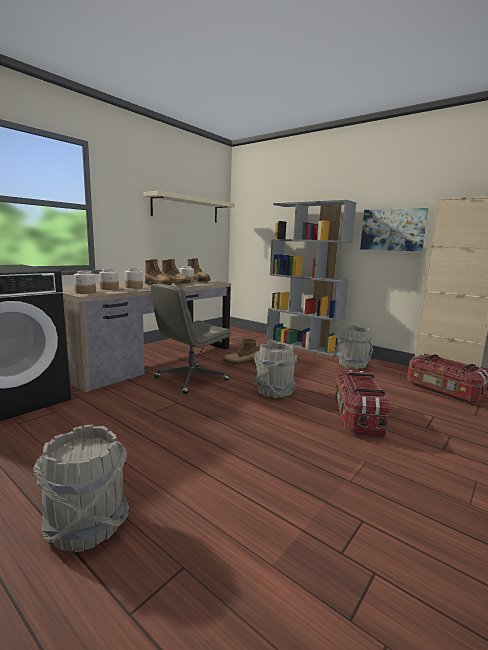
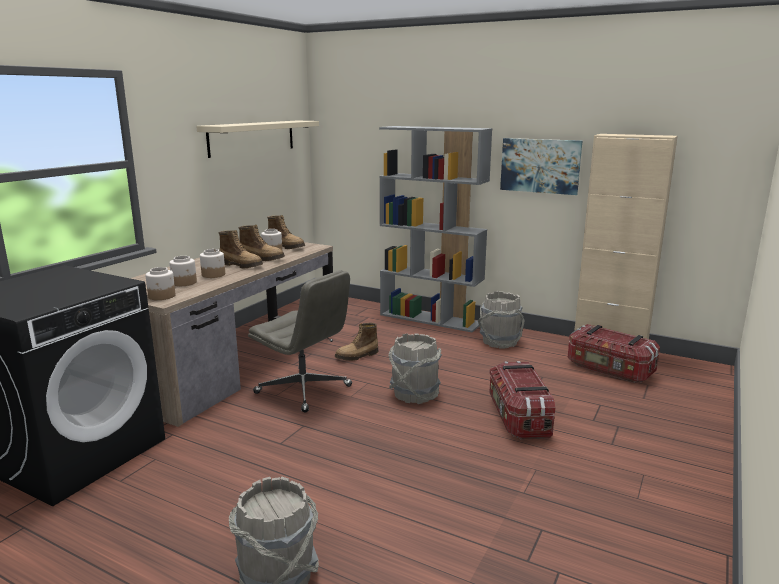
camera: 10 degrees left, 5 degrees up
grey office chair [151,283,231,394] -> grey office chair turned 90 degrees counterclockwise [248,270,352,412]

